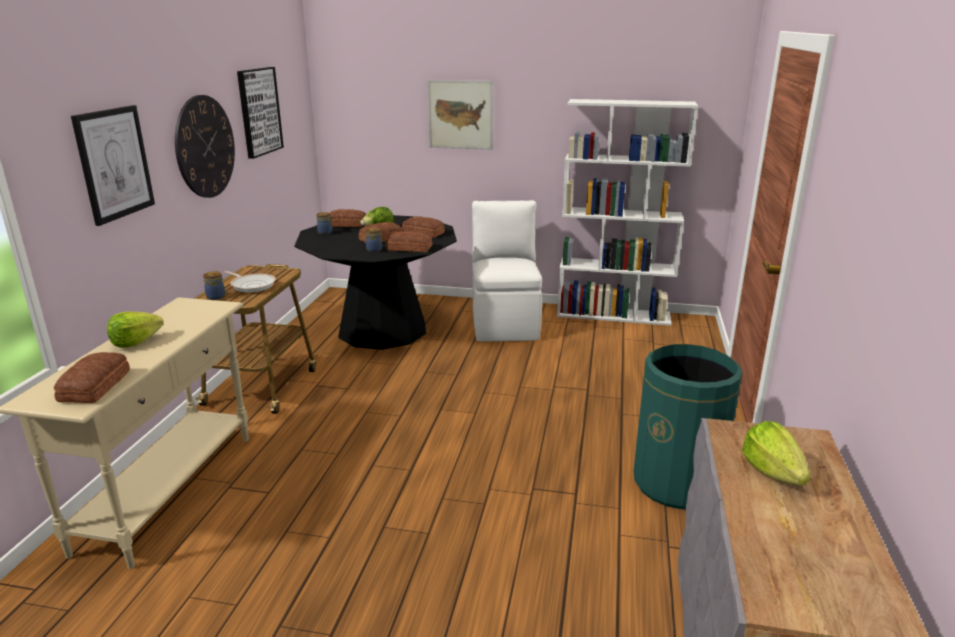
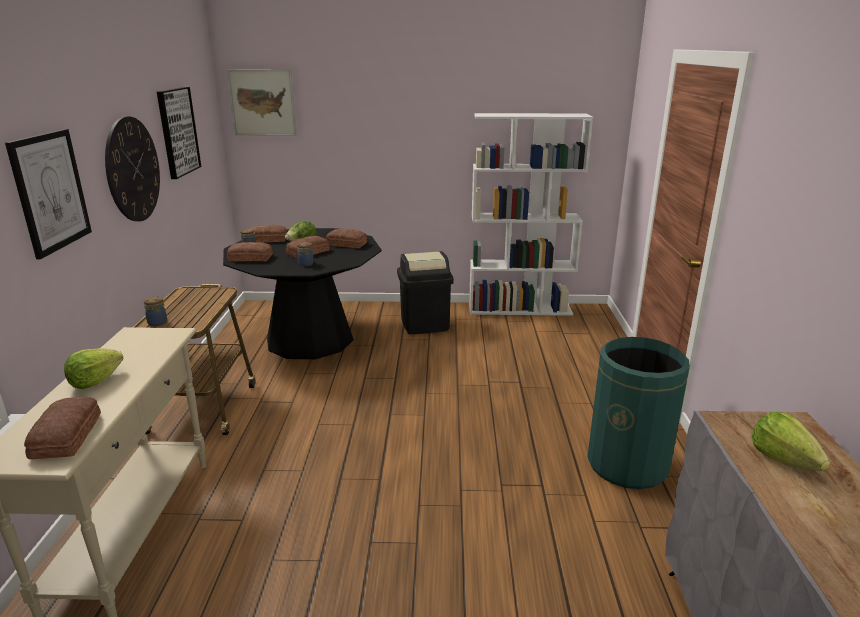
camera: 10 degrees left, 0 degrees up
frying pan [224,271,276,292] -> none
bread [386,231,432,252] -> bread moved to [227,242,273,261]
picture [427,80,493,150] -> picture moved to [227,69,297,136]
white chair [472,200,542,341] -> black trash can [397,251,453,334]

